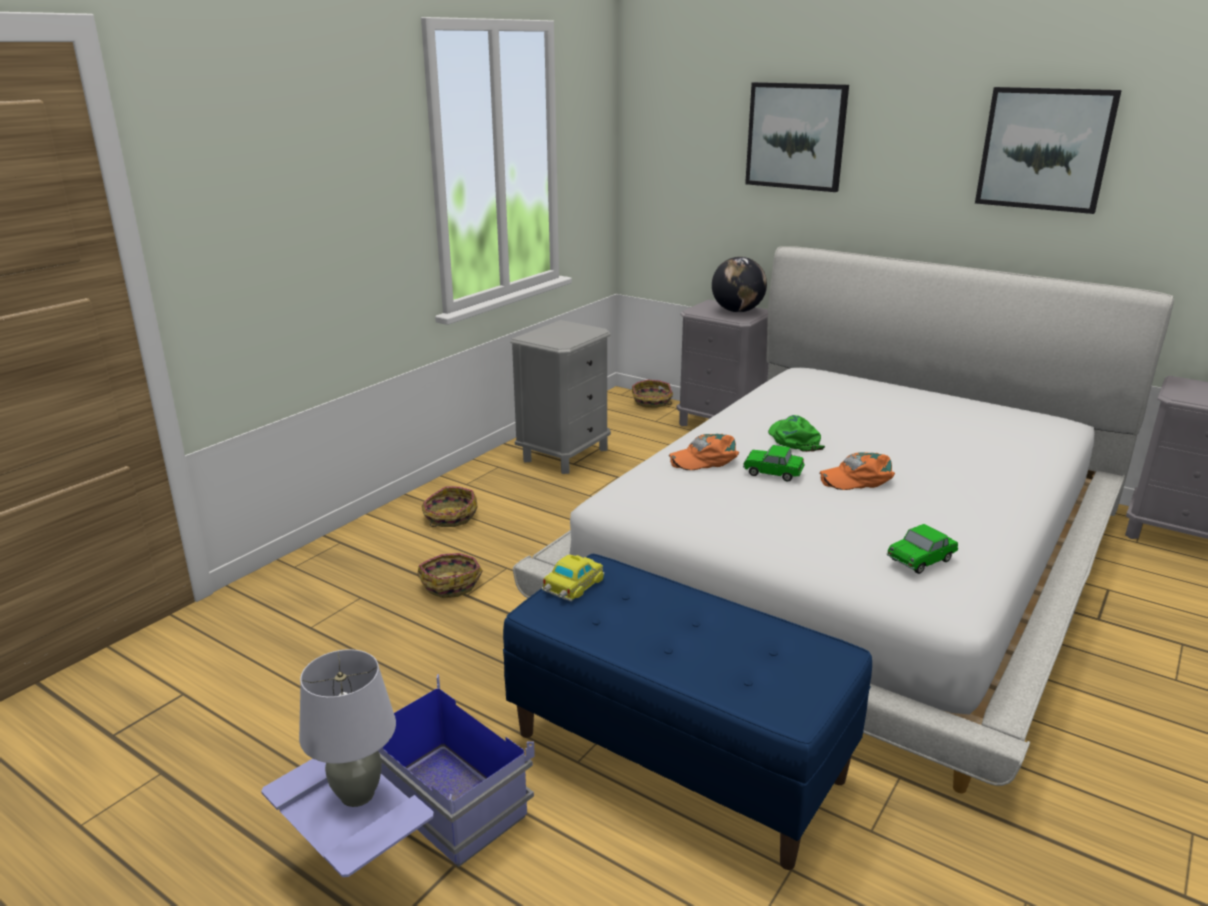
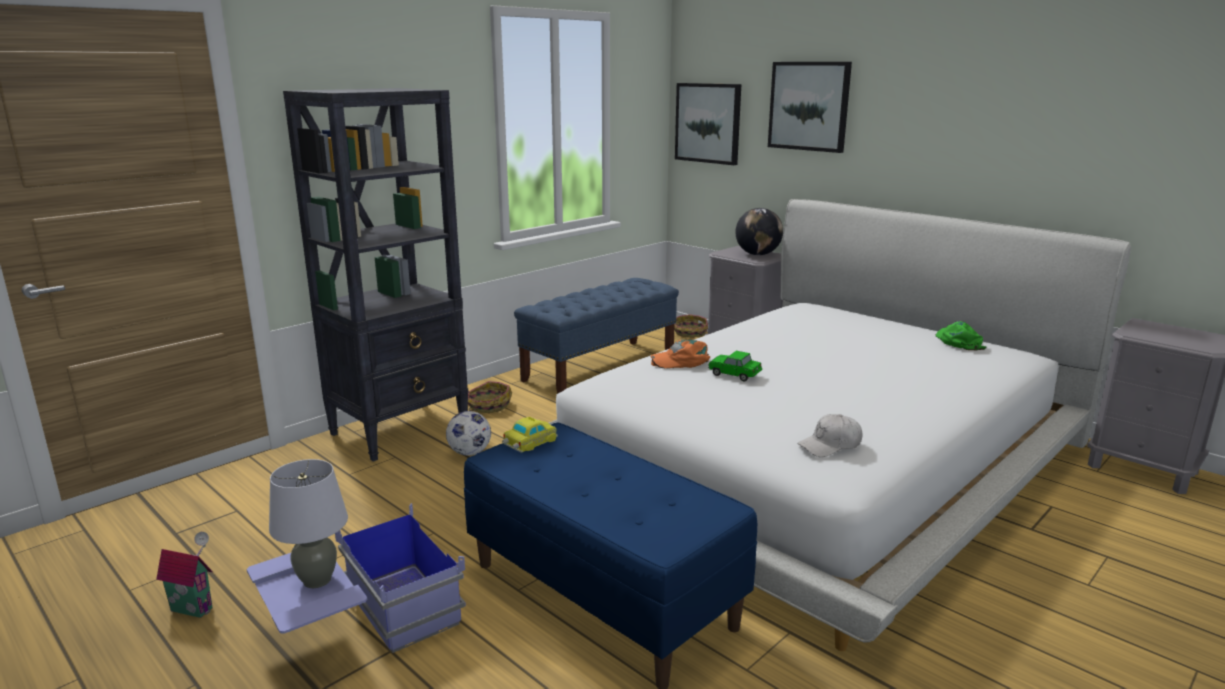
camera: 10 degrees right, 5 degrees down
basket [417,553,483,598] -> football [446,411,491,456]
grey nightstand [510,320,611,474] -> blue bench [514,278,679,394]
green cap [768,415,825,452] -> green cap moved to [935,321,986,351]
orange cap [819,452,895,490] -> none
toy car [887,524,958,574] -> white cap [797,414,862,457]
picture [975,87,1122,214] -> picture moved to [675,83,741,165]
none -> toy house [156,532,213,618]
none -> black bookcase [283,88,469,462]

